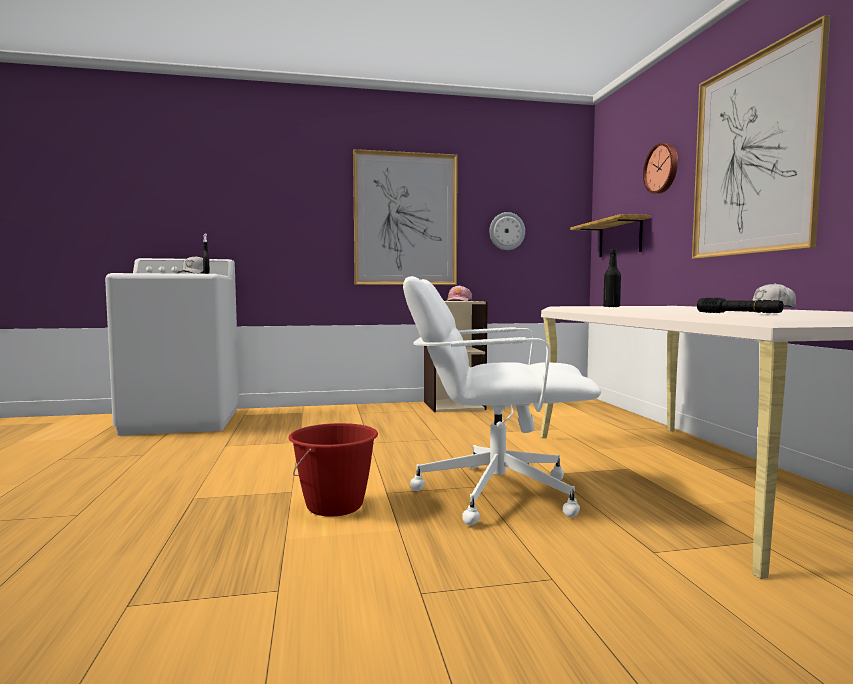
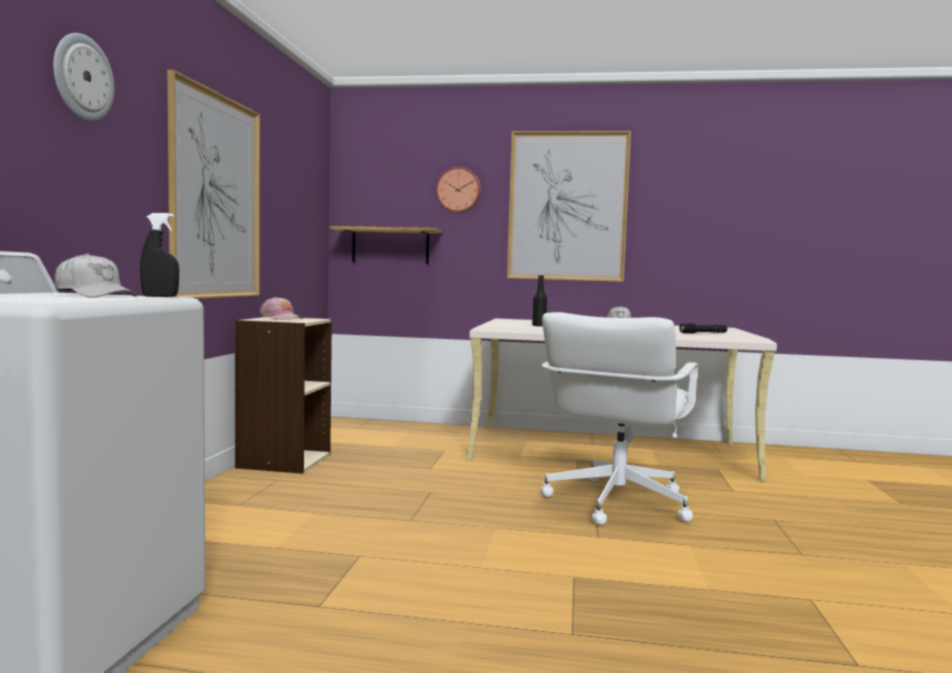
camera: 70 degrees left, 0 degrees up
red bucket [289,423,378,516] -> none
wall clock [489,212,525,250] -> wall clock moved to [53,33,114,121]

